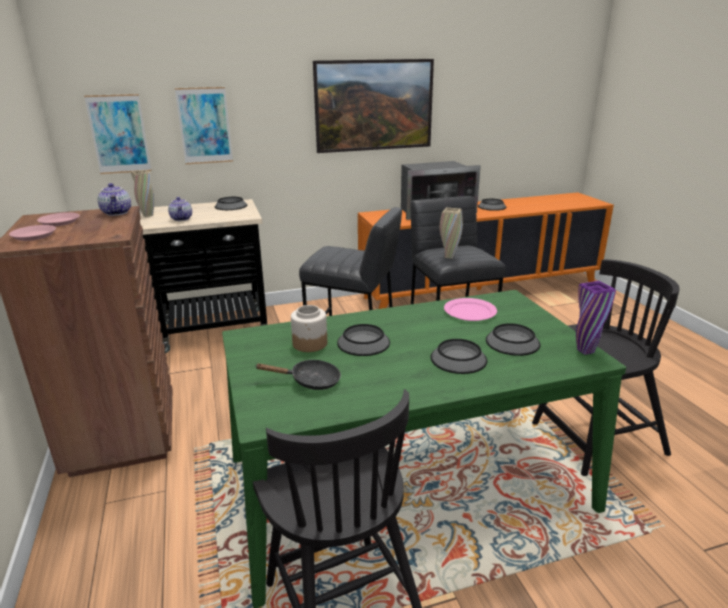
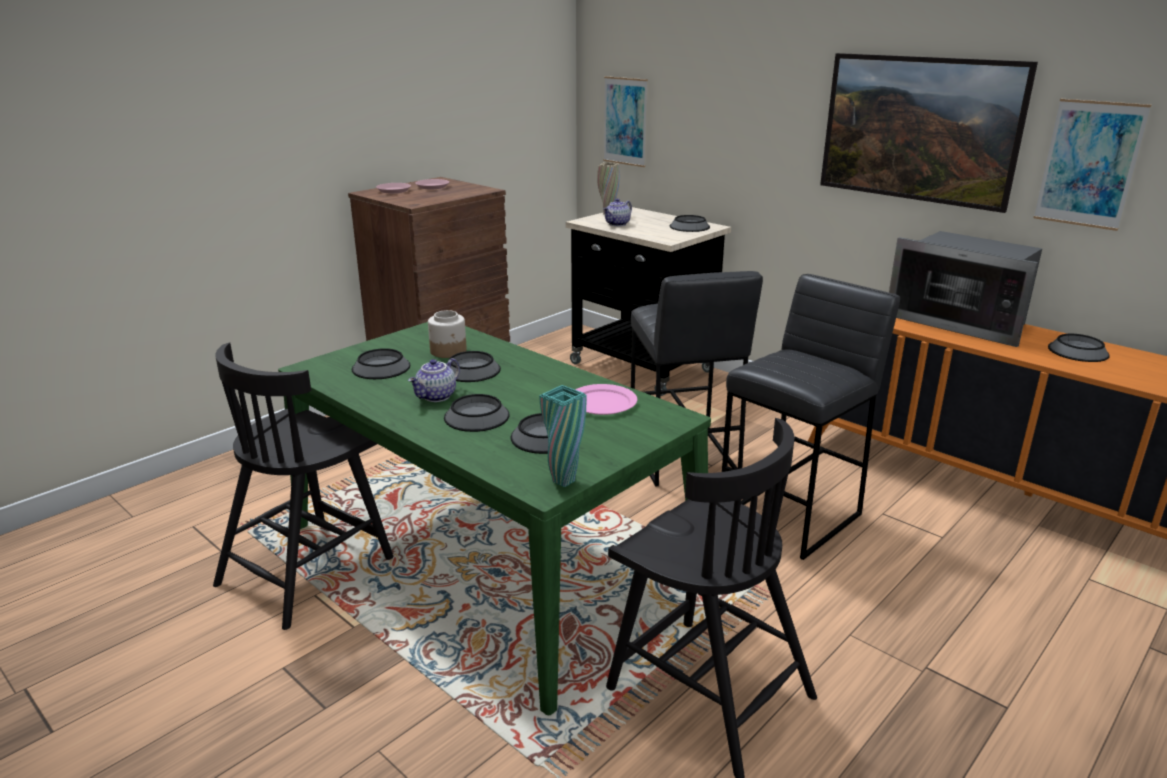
camera: 60 degrees right, 0 degrees up
teapot [98,183,131,216] -> teapot moved to [408,358,460,402]
picture [175,87,233,164] -> picture moved to [1034,99,1151,231]
black frying pan [256,360,341,390] -> bowl [352,348,410,379]
beige vase [440,208,463,259] -> none
purple vase [576,281,616,355] -> turquoise vase [539,385,587,487]

